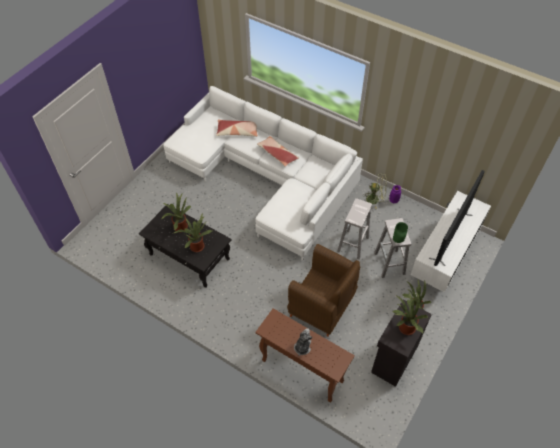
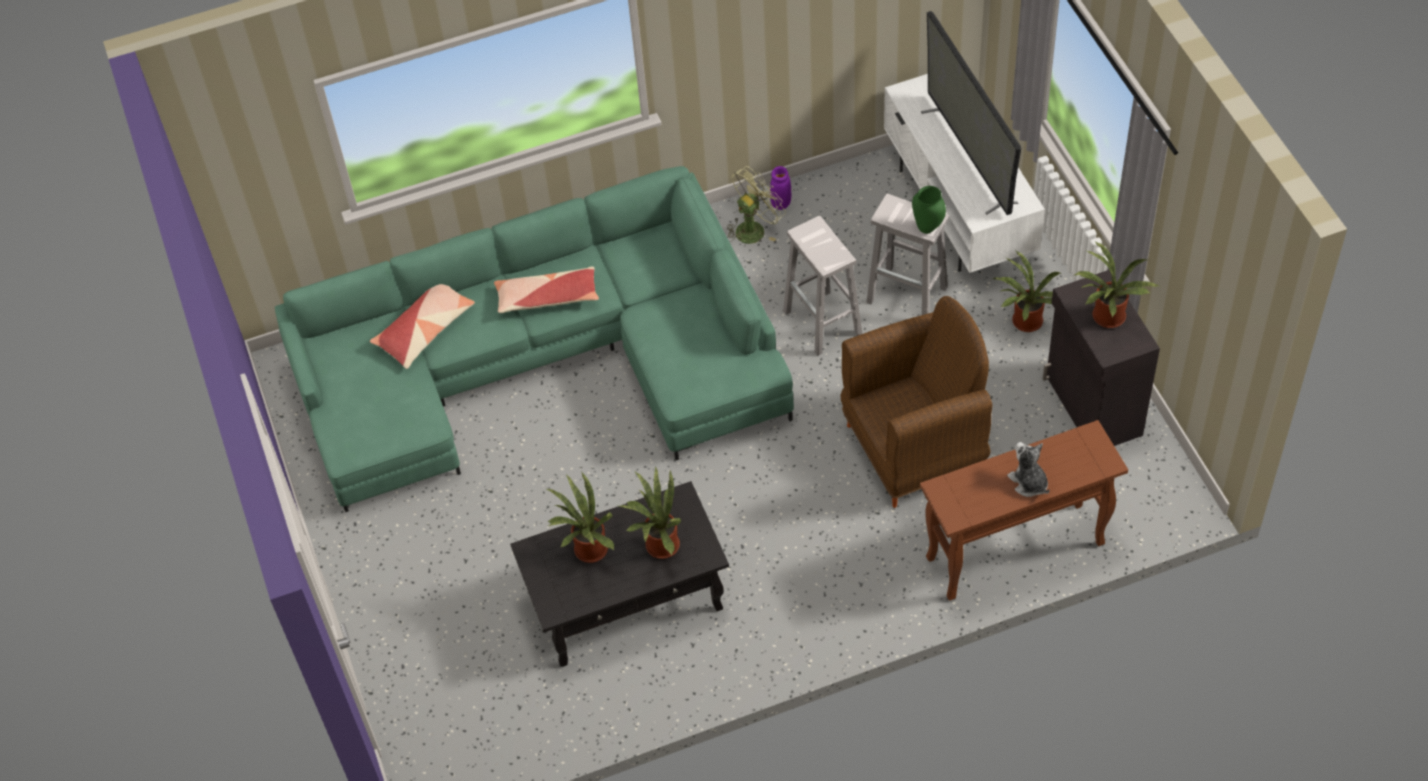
camera: 50 degrees left, 0 degrees up
white sofa [164,86,363,261] -> green sofa [275,166,794,512]

